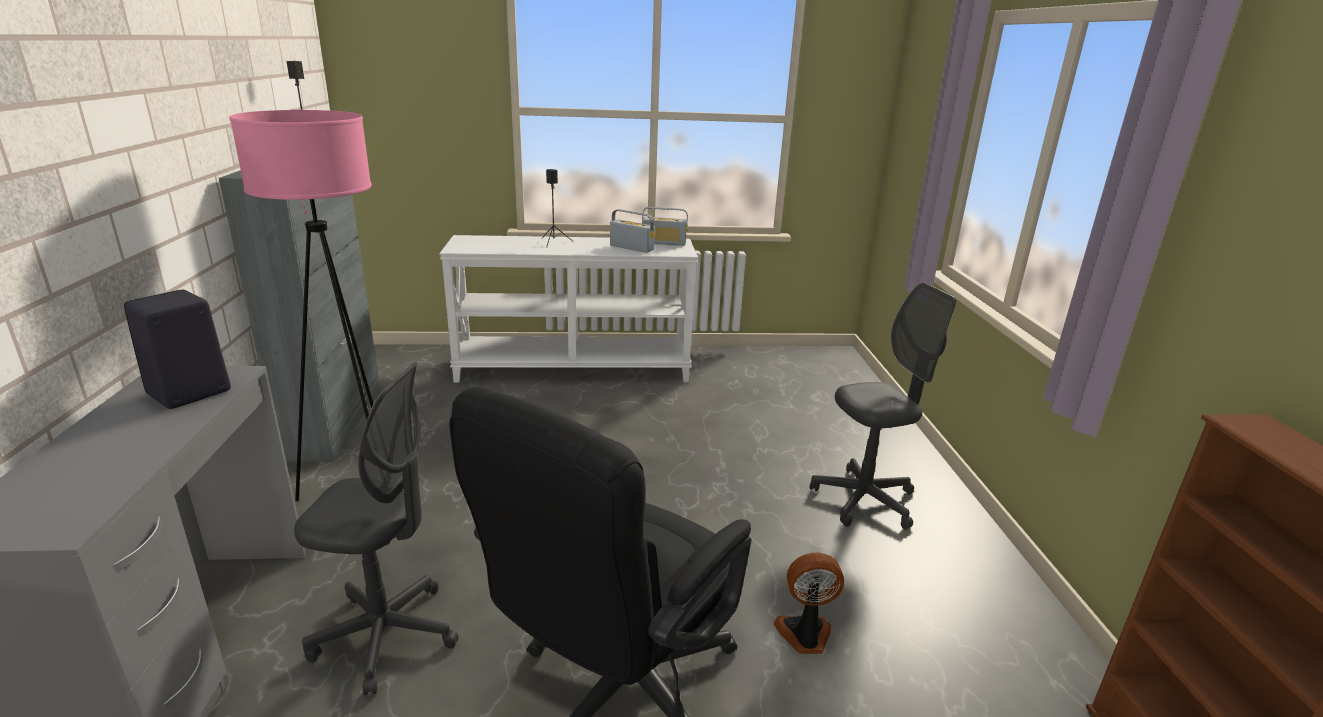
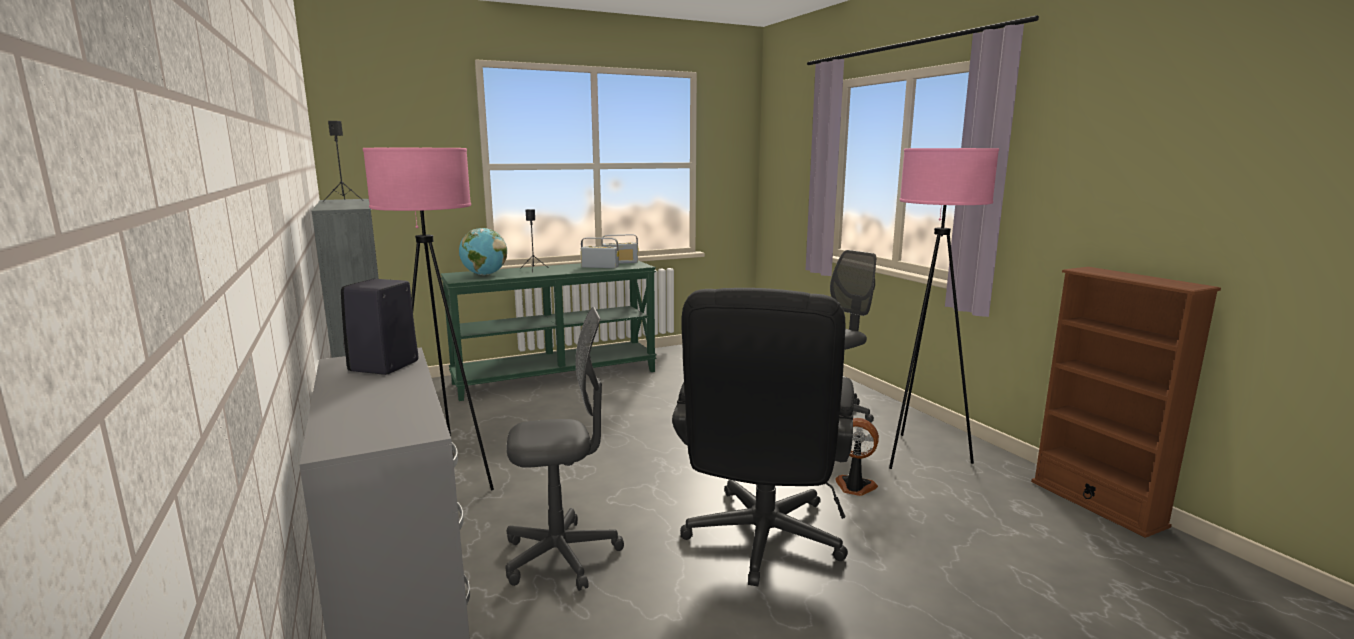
camera: 20 degrees left, 10 degrees down
white console table [439,235,698,383] -> green console table [441,261,657,401]
fan [774,553,844,654] -> fan turned 45 degrees clockwise [835,418,879,496]
none -> globe [459,228,507,275]
none -> pink floor lamp [889,148,999,469]

